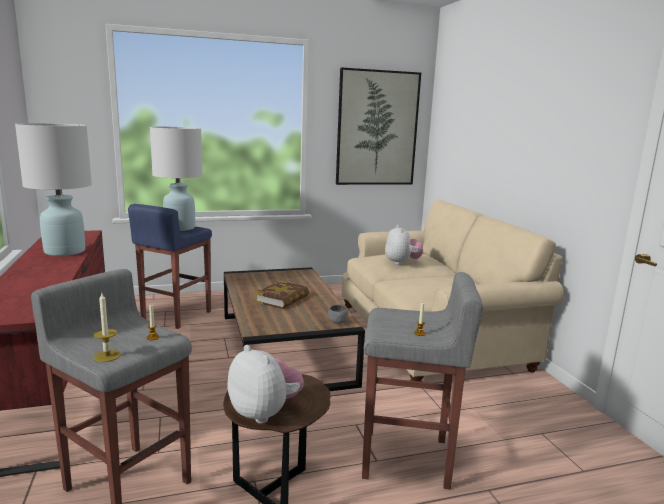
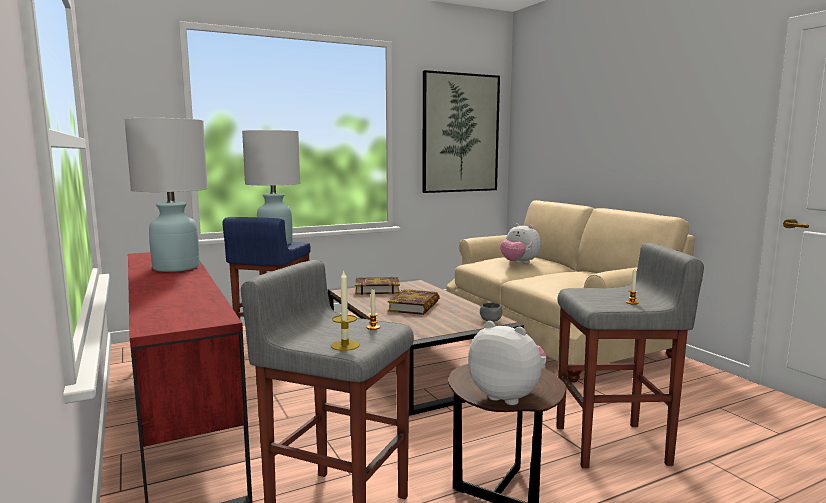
camera: 10 degrees left, 5 degrees down
plush toy [385,225,423,265] -> plush toy turned 150 degrees clockwise [500,223,541,264]
none -> book [355,276,400,295]

